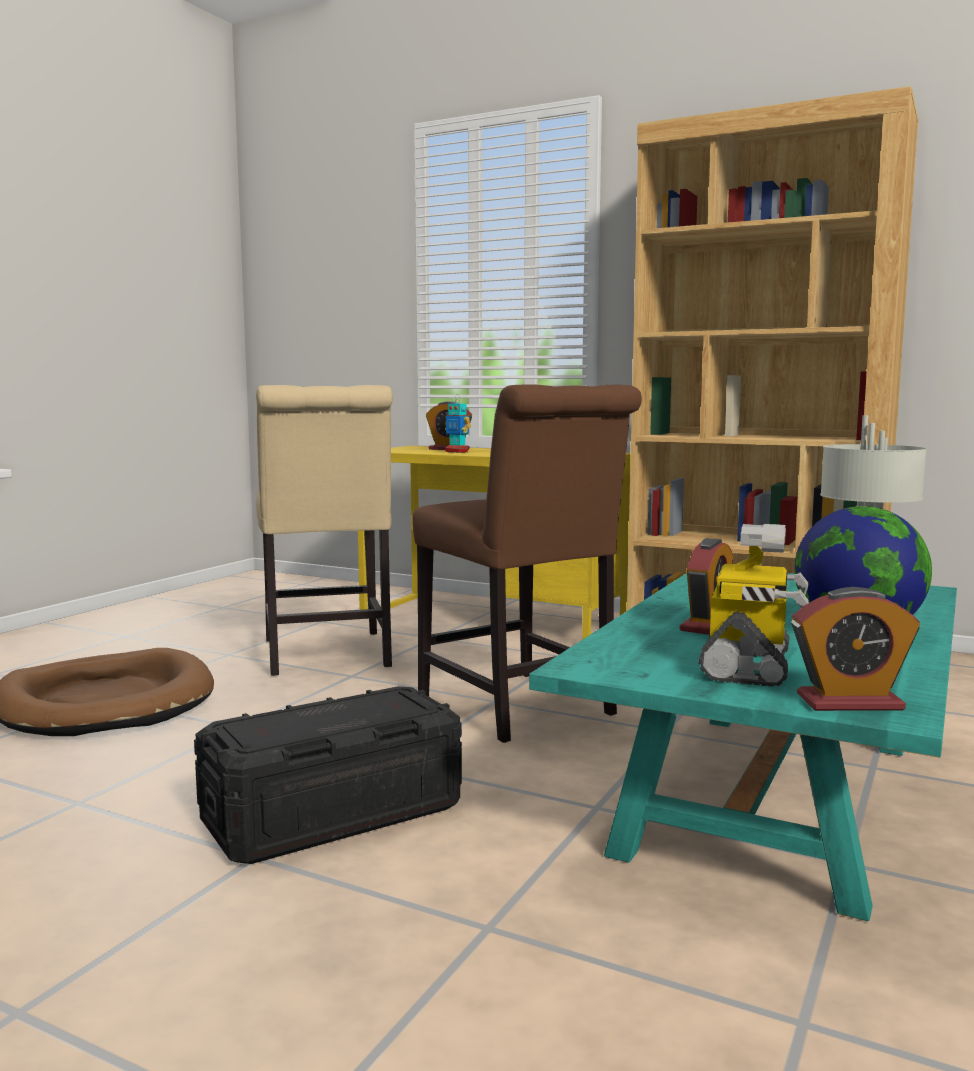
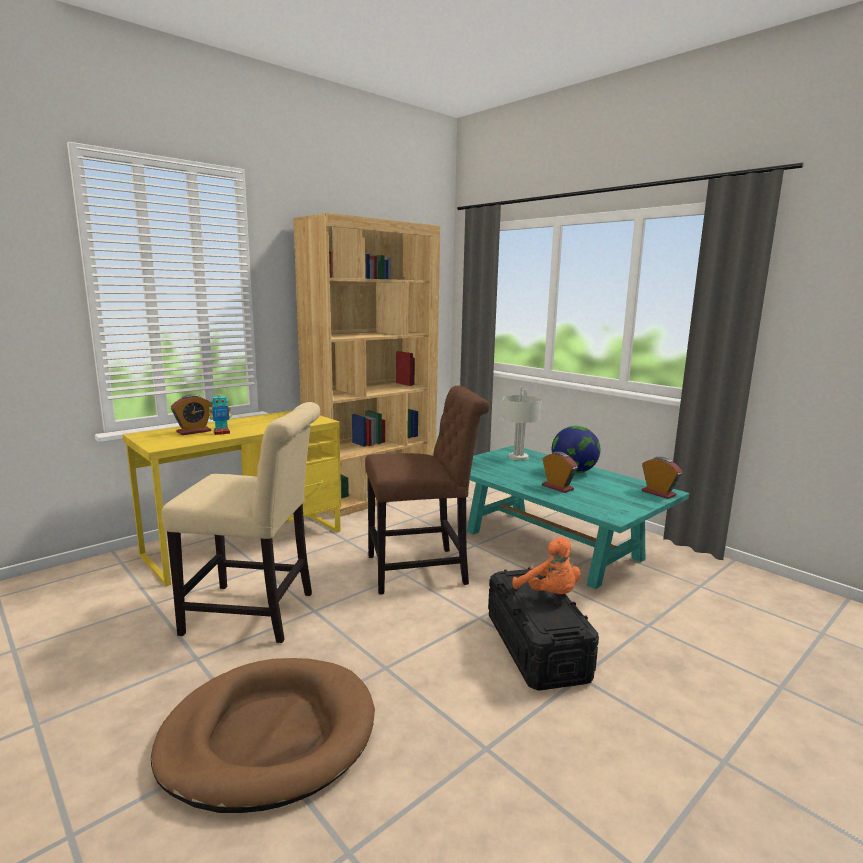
camera: 70 degrees left, 5 degrees up
toy robot [699,524,809,687] -> none
alarm clock [791,587,920,711] -> alarm clock turned 60 degrees counterclockwise [642,457,682,499]
none -> orange plush toy [512,537,581,594]

